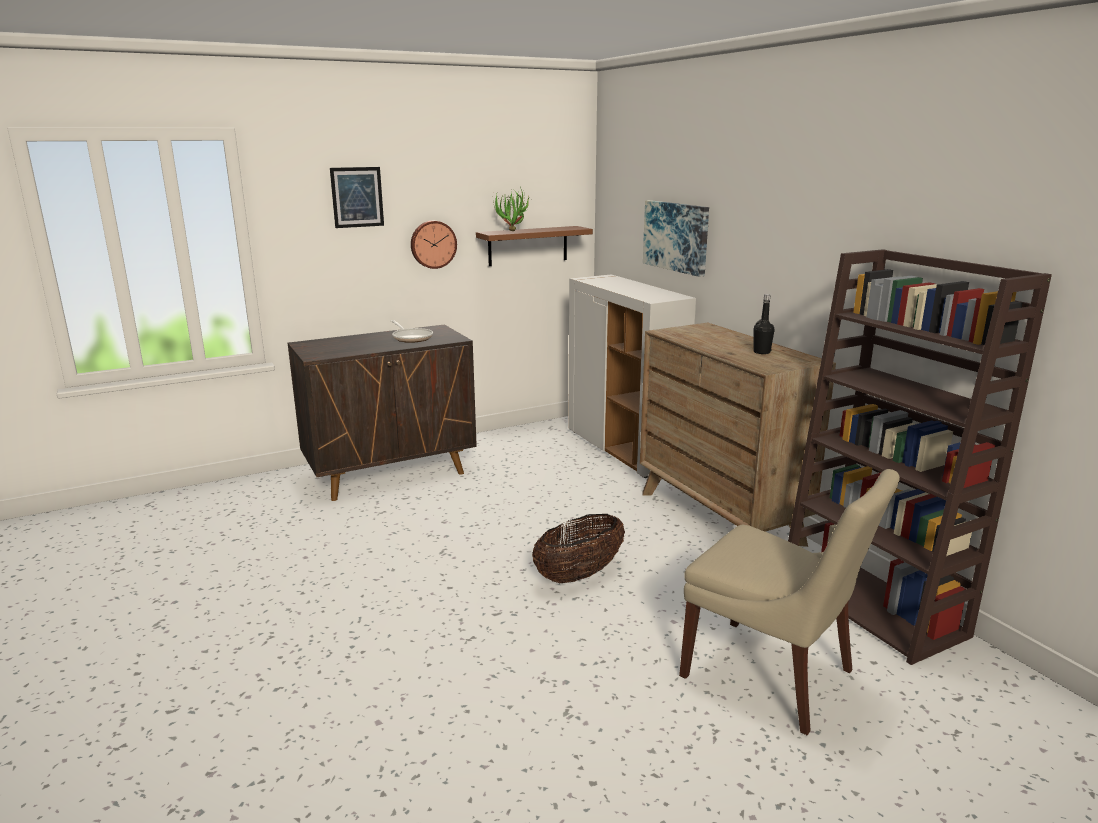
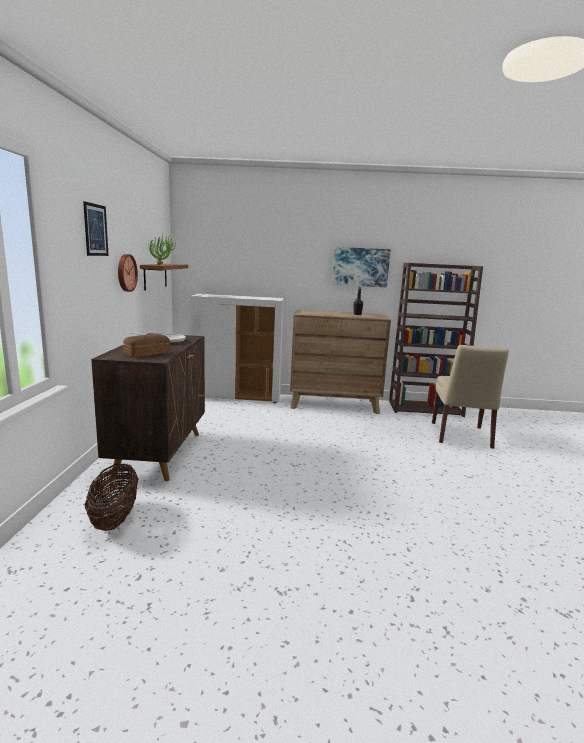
camera: 60 degrees left, 5 degrees down
basket [532,514,625,583] -> basket moved to [85,463,138,531]
picture [643,200,709,277] -> picture moved to [332,247,391,287]
beige chair [679,469,900,735] -> beige chair turned 120 degrees clockwise [432,345,509,449]
none -> bread [123,334,171,357]

